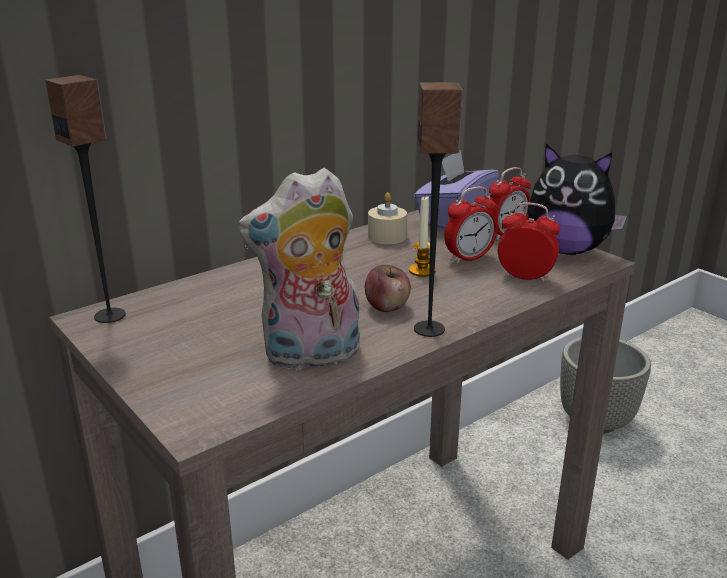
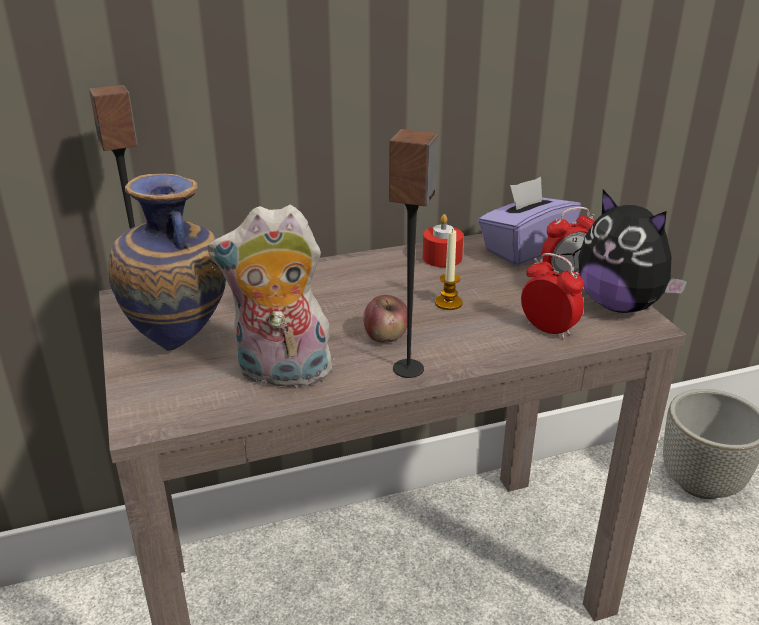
camera: 20 degrees right, 5 degrees up
beige candle [368,192,407,244] -> red candle [423,214,464,267]
alarm clock [444,186,498,264] -> none
none -> vase [109,174,226,351]

